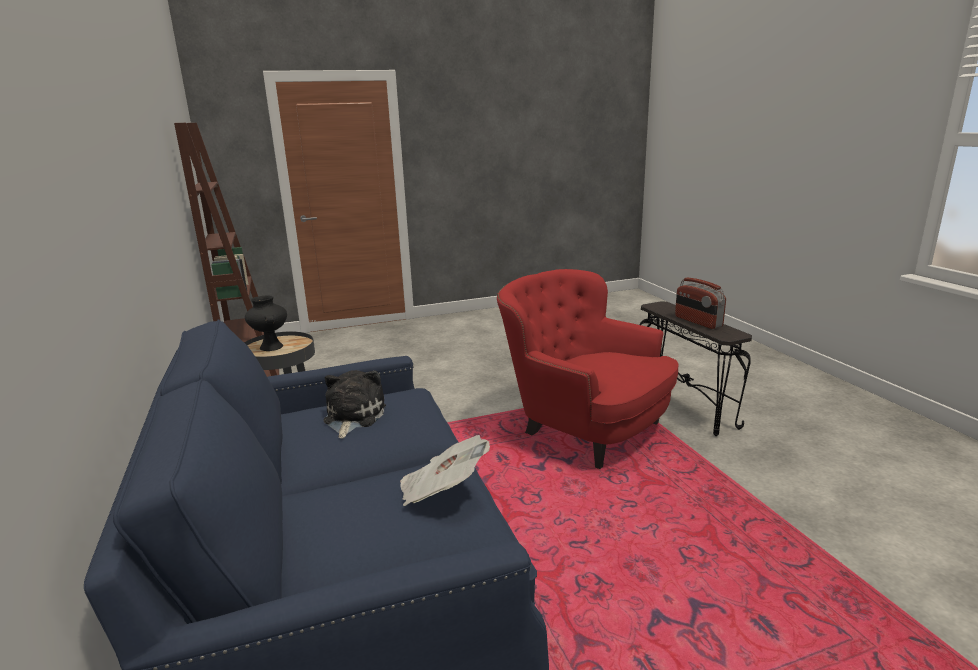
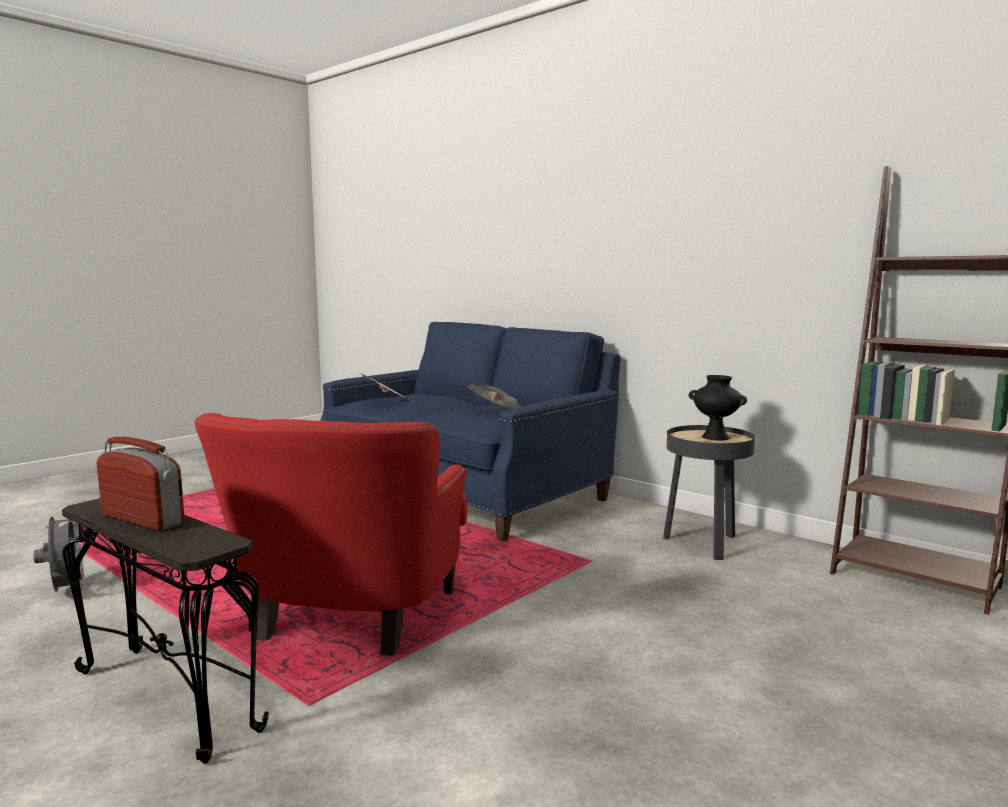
camera: 150 degrees right, 10 degrees down
plush toy [323,370,386,439] -> newspaper [466,383,521,408]
red armchair [497,269,679,469] -> red armchair turned 90 degrees clockwise [194,413,467,656]
none -> grey fan [33,517,84,592]

